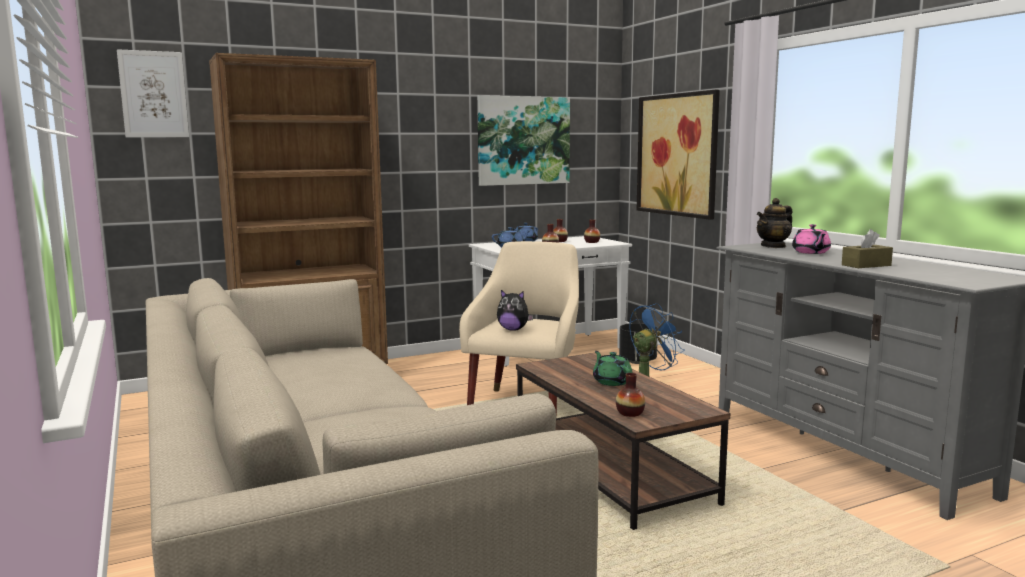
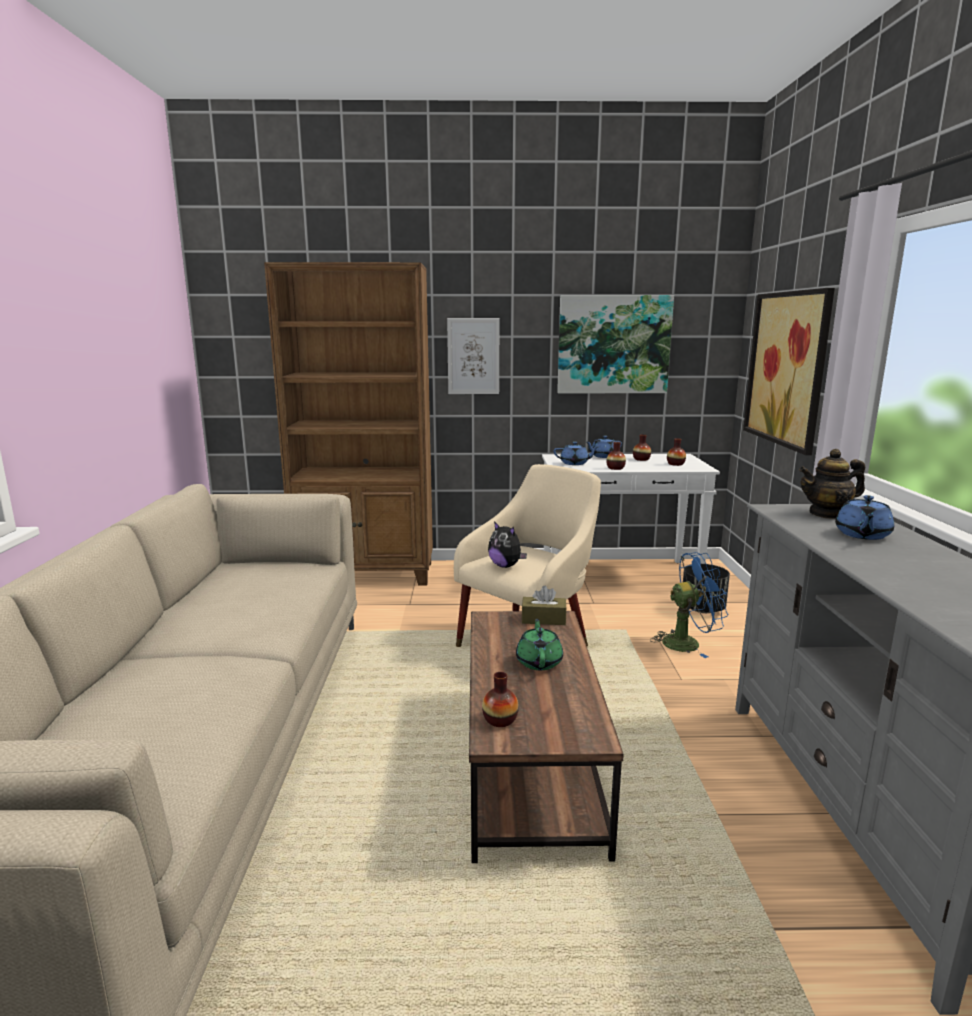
camera: 25 degrees right, 5 degrees up
picture [117,49,189,137] -> picture moved to [447,318,500,394]
pink teapot [792,224,831,254] -> blue teapot [835,495,894,540]
brown tissue box [842,229,893,268] -> brown tissue box moved to [522,586,567,625]

